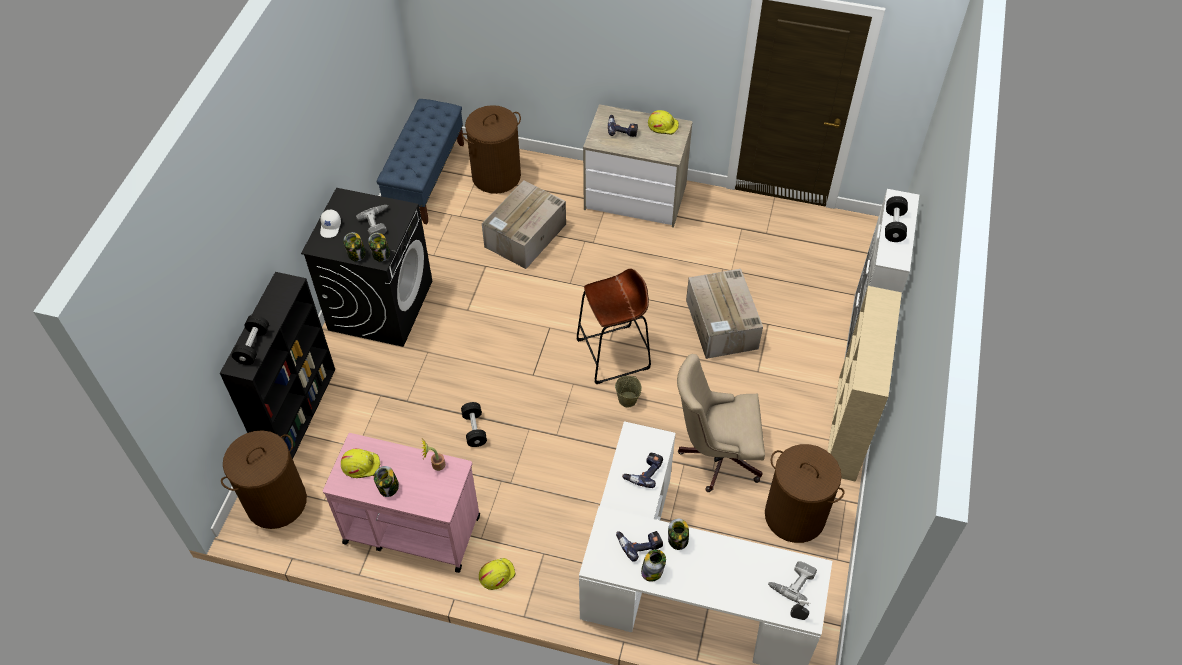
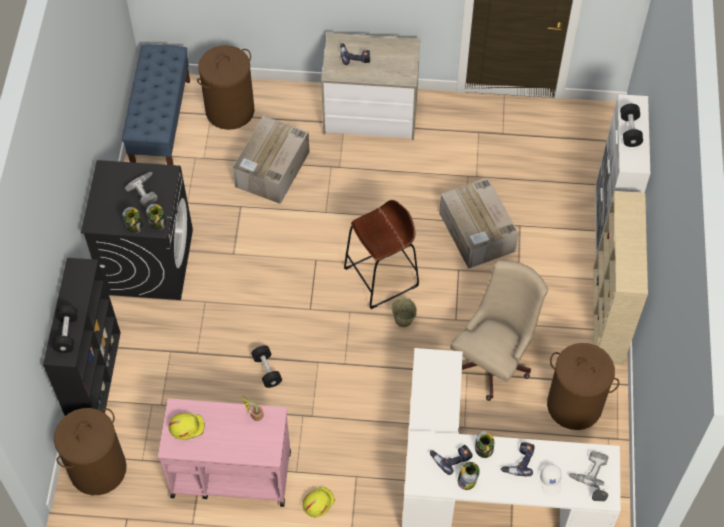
camera: 10 degrees left, 5 degrees up
white cap [320,210,341,238] -> white cap moved to [540,464,562,496]
jar [374,466,399,497] -> none
power drill [622,453,663,488] -> power drill moved to [501,442,535,476]
yellow hard hat [648,110,679,135] -> none
beige office chair [677,354,765,492] -> beige office chair turned 135 degrees clockwise [450,260,548,401]

